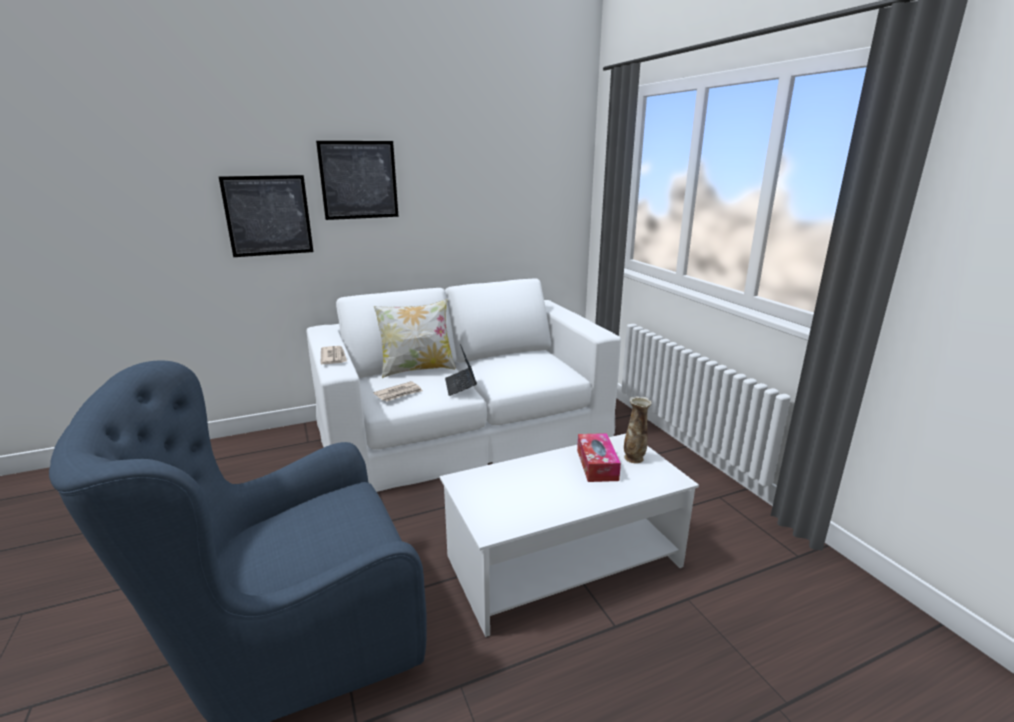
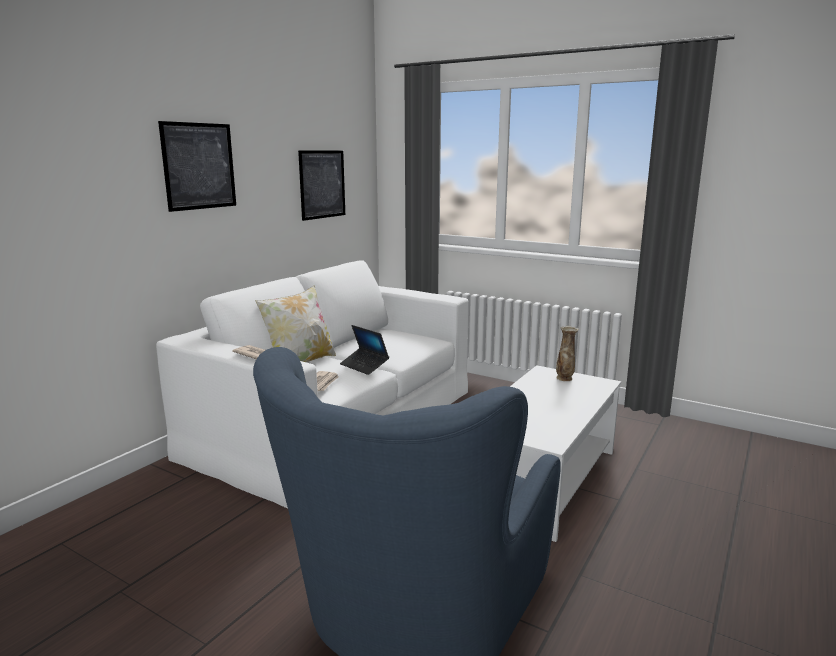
camera: 35 degrees left, 5 degrees down
picture [219,175,313,257] -> picture moved to [298,150,345,221]
tissue box [577,433,621,482] -> none

